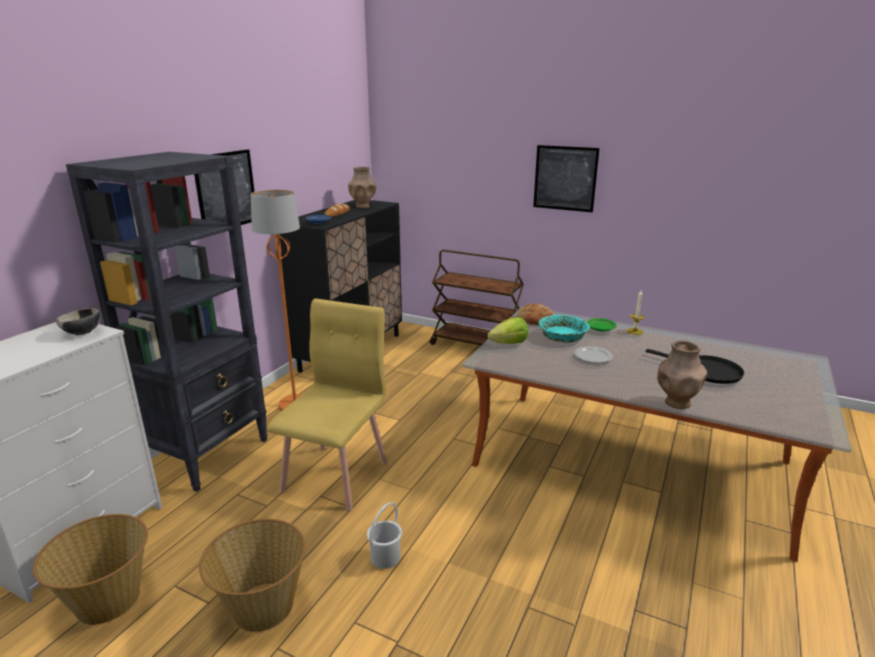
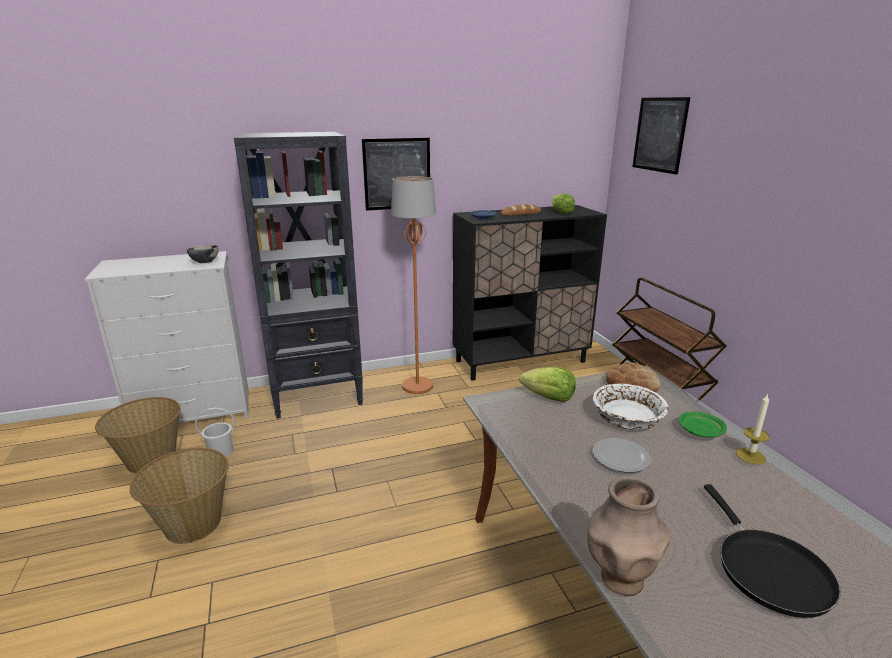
camera: 45 degrees right, 0 degrees up
yellow chair [267,299,387,511] -> none
brown vase [348,167,376,209] -> lettuce [551,193,575,214]
white bucket [367,502,402,569] -> white bucket moved to [195,408,235,457]
picture [533,145,600,213] -> picture moved to [632,97,690,175]
turquoise bowl [539,315,590,343] -> white bowl [593,384,669,430]

